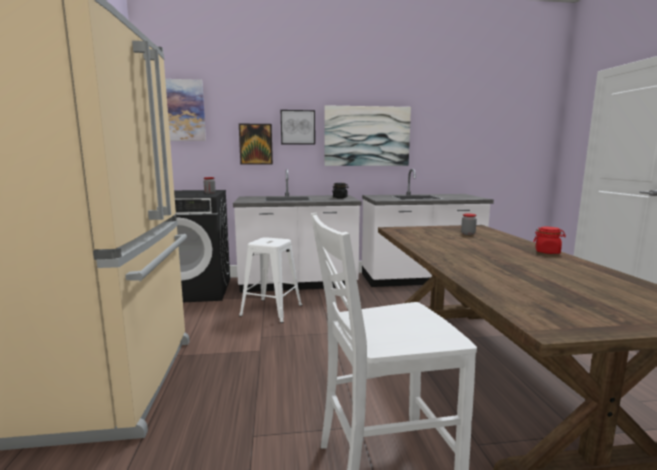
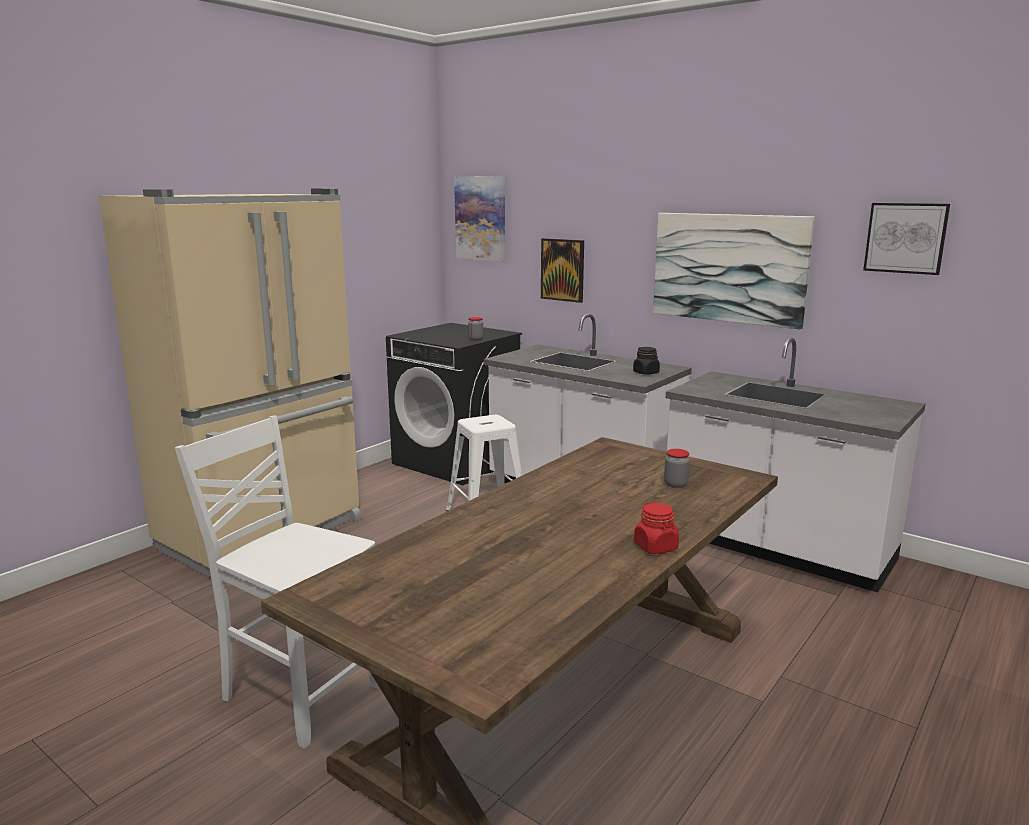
camera: 45 degrees right, 5 degrees up
picture [281,110,315,145] -> picture moved to [863,203,950,275]

